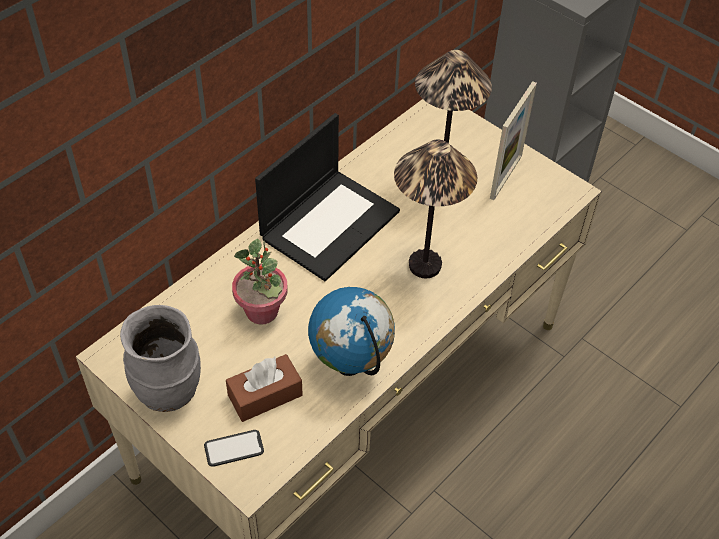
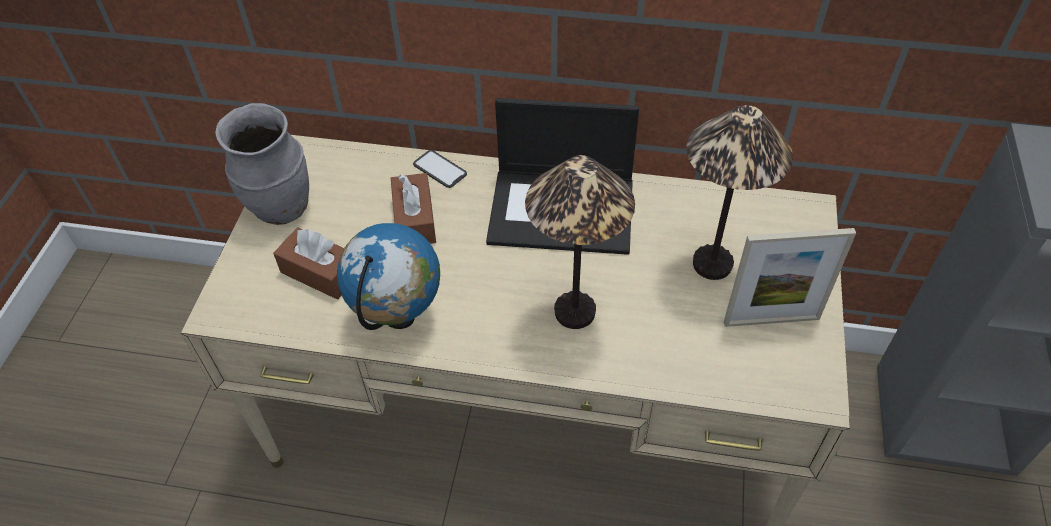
camera: 60 degrees right, 0 degrees up
phone [204,430,264,467] -> phone moved to [413,150,467,188]
potted plant [232,239,288,324] -> brown tissue box [391,173,436,244]

